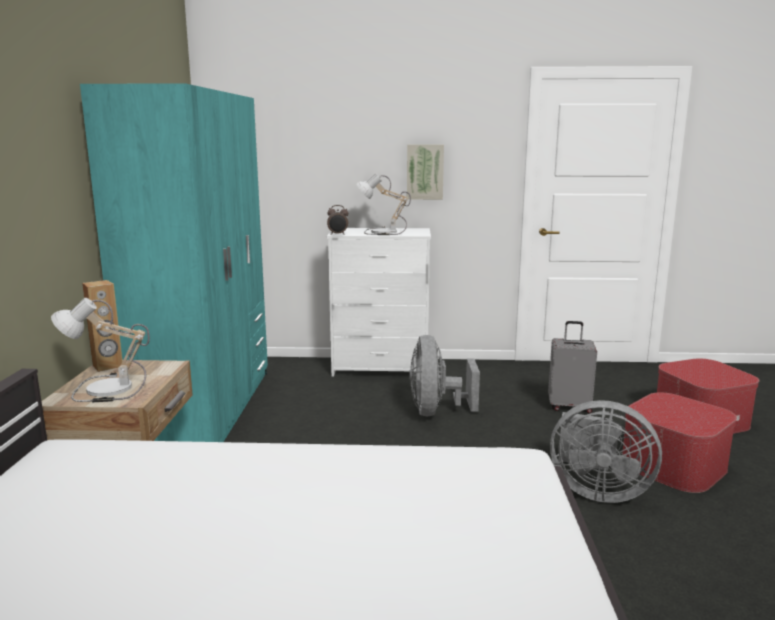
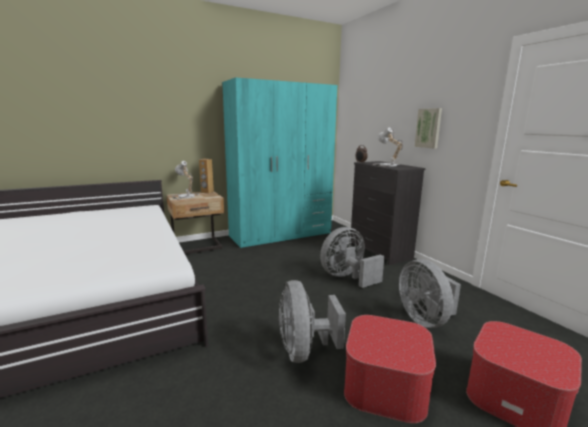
camera: 60 degrees right, 0 degrees up
white dresser [327,228,431,376] -> black dresser [351,161,426,265]
grey suitcase [548,321,597,413] -> grey fan [399,259,461,328]

